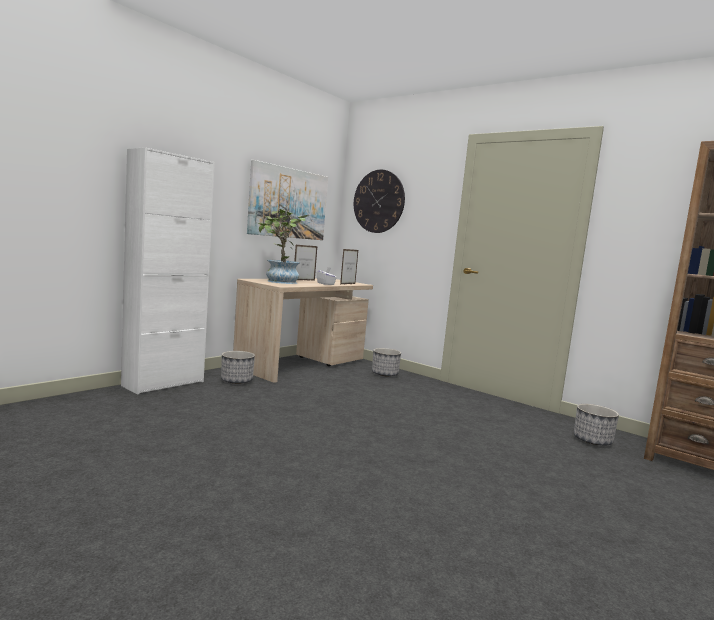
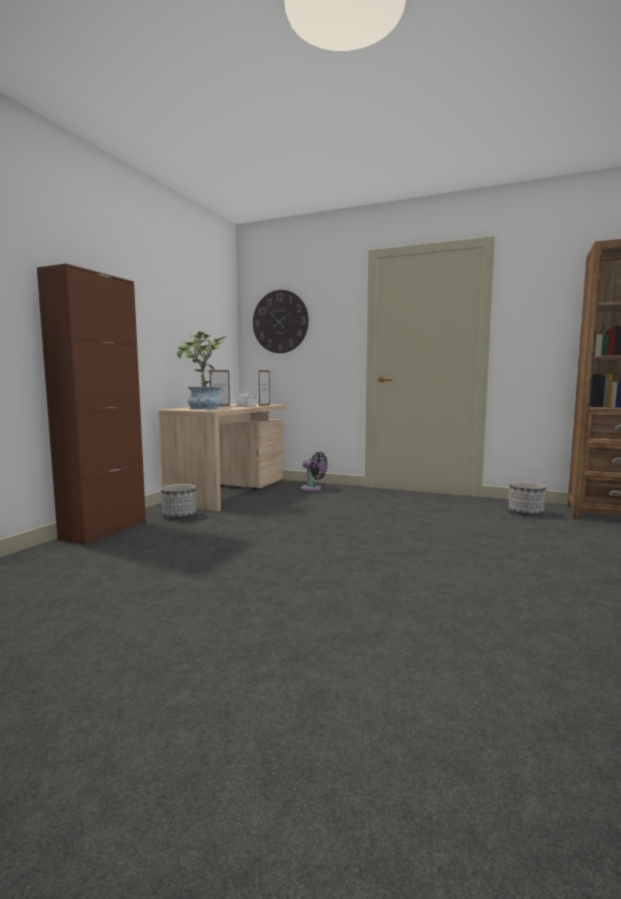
camera: 15 degrees left, 0 degrees up
white cabinet [121,147,215,395] -> brown cabinet [37,264,146,545]
picture [247,160,328,240] -> none
planter [372,348,401,376] -> black fan [301,452,328,491]

